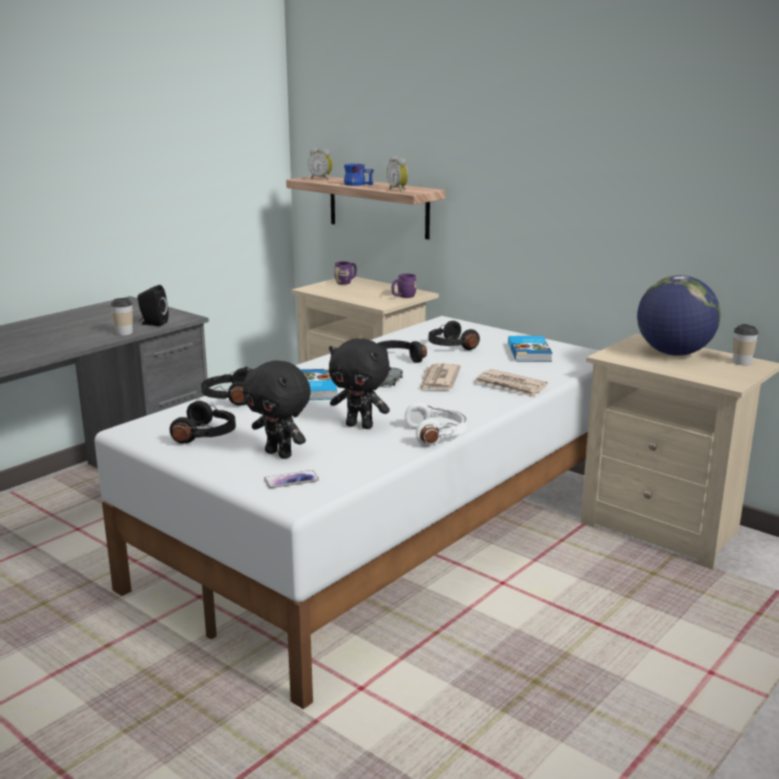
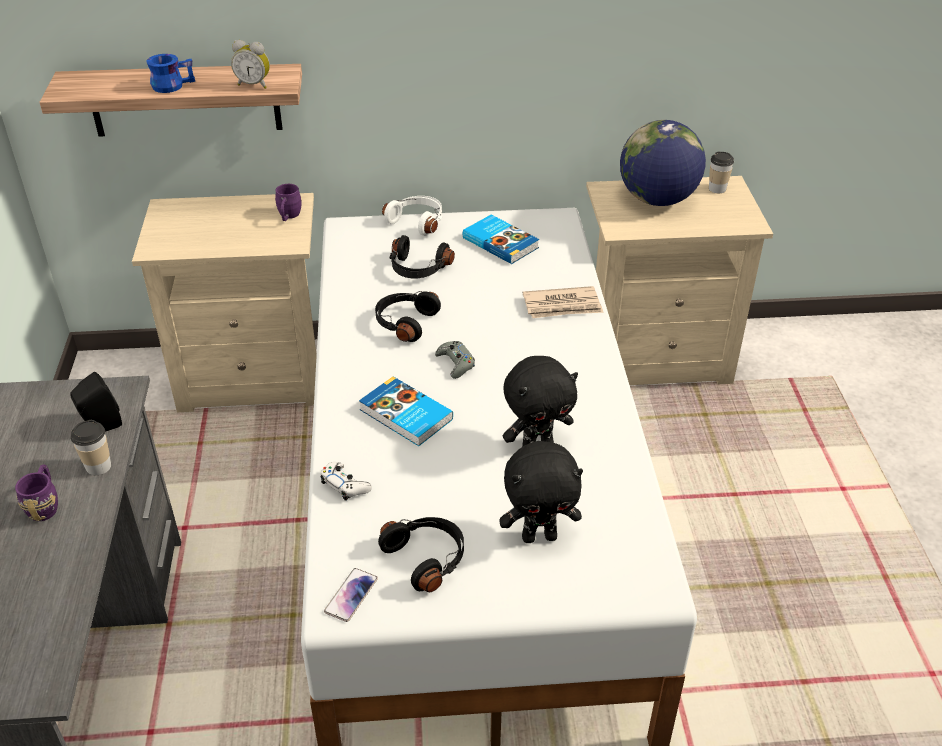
camera: 45 degrees left, 20 degrees up
black headphones [201,368,247,405] -> white game controller [320,462,372,501]
phone [264,470,319,488] -> phone moved to [324,568,378,622]
alarm clock [308,148,333,180] -> none
purple mug [334,262,357,285] -> purple mug moved to [15,465,58,521]
white headphones [405,403,467,446] -> white headphones moved to [382,196,443,236]
newspaper [420,363,461,390] -> none

